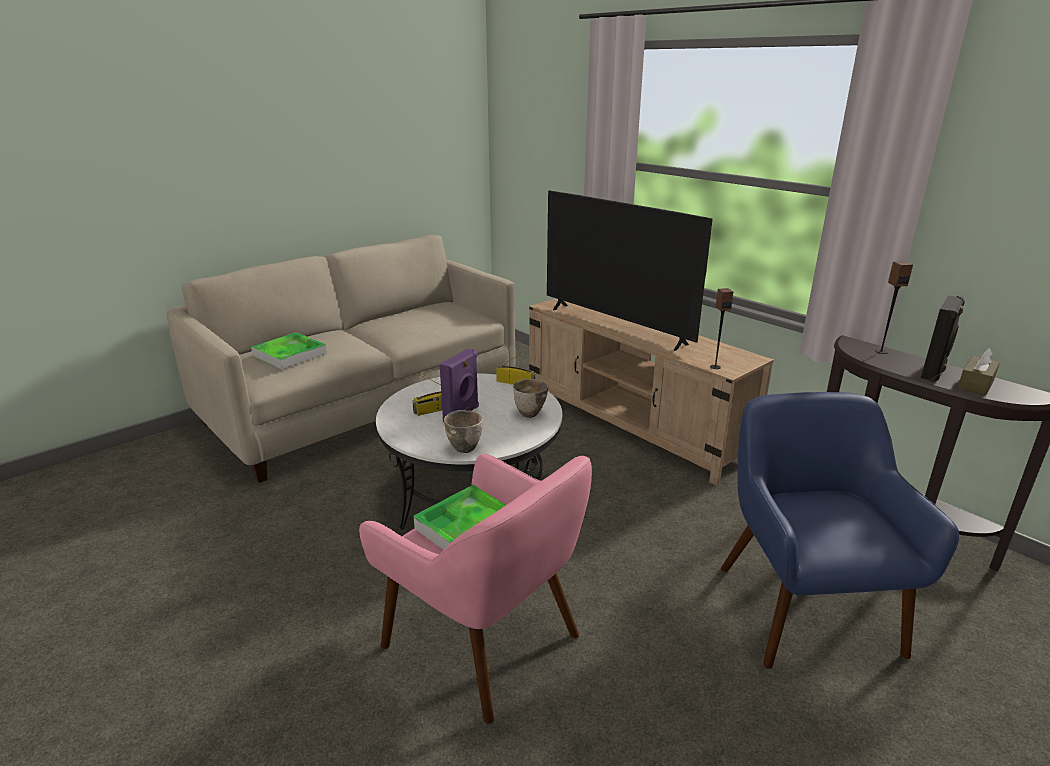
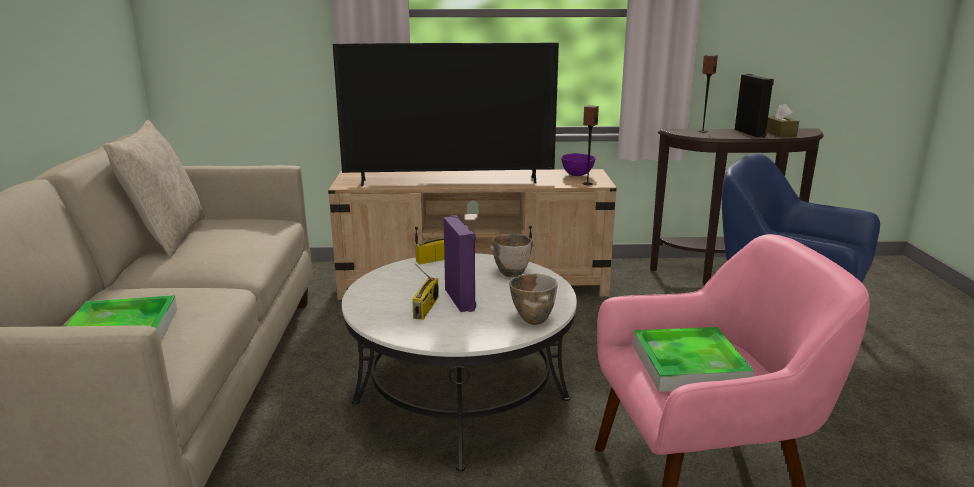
camera: 50 degrees left, 5 degrees down
none -> beige pillow [103,120,205,256]
none -> purple bowl [561,153,596,176]

